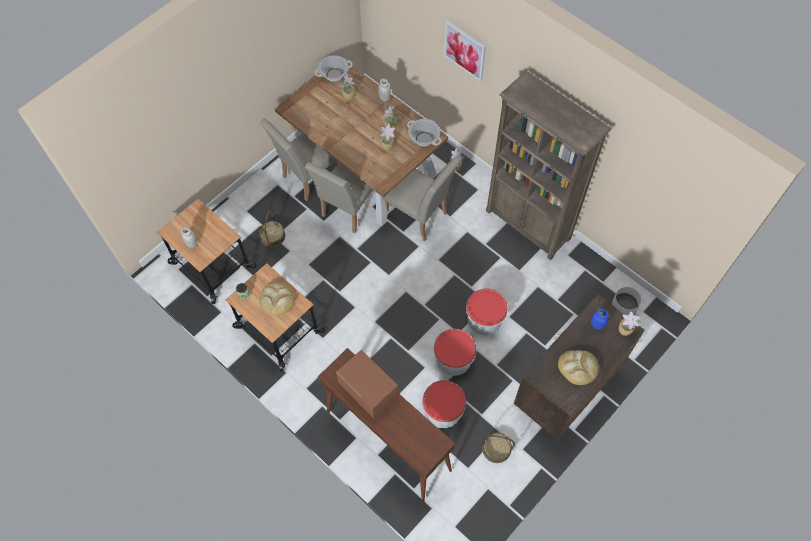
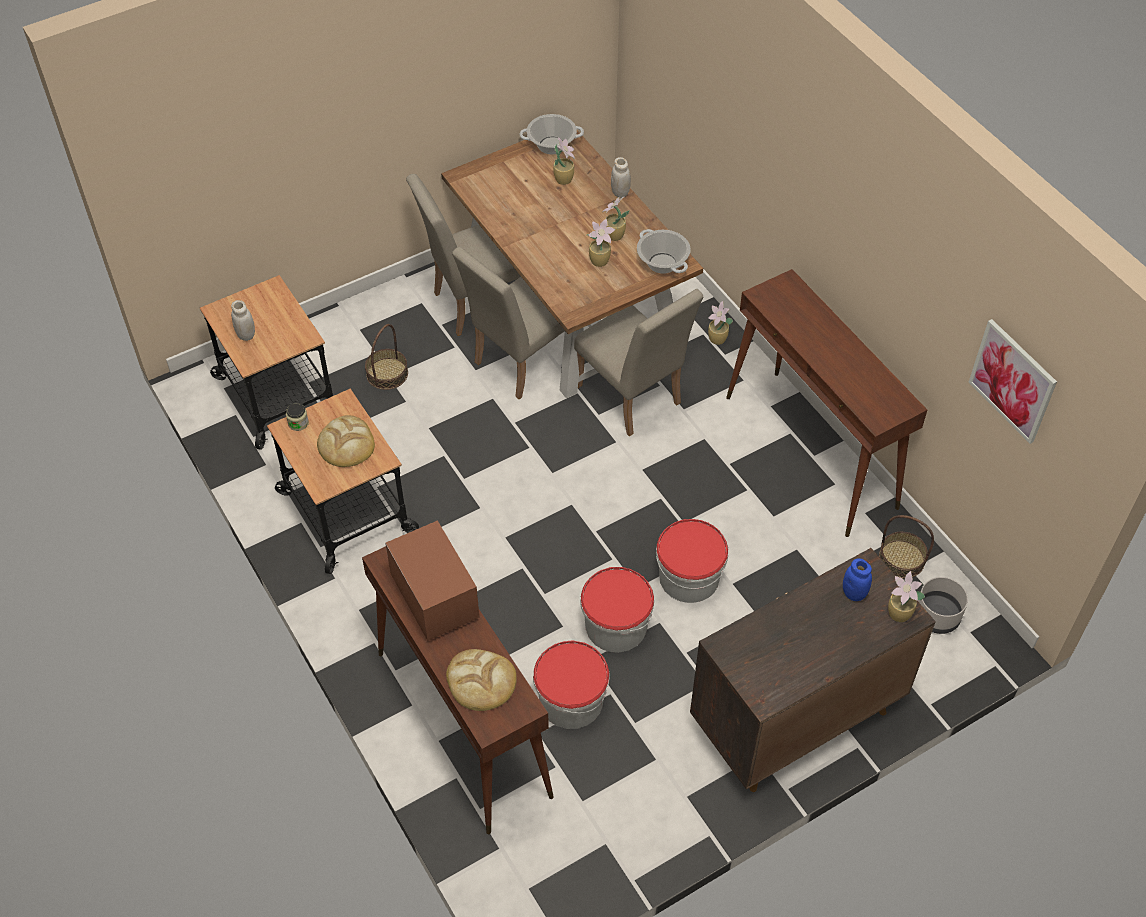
camera: 15 degrees right, 10 degrees down
picture [444,20,486,82] -> picture moved to [969,319,1057,444]
basket [482,433,515,463] -> basket moved to [879,515,934,578]
brown bookcase [486,71,611,260] -> brown console table [726,269,927,537]
bread [558,350,599,385] -> bread moved to [446,649,517,711]

